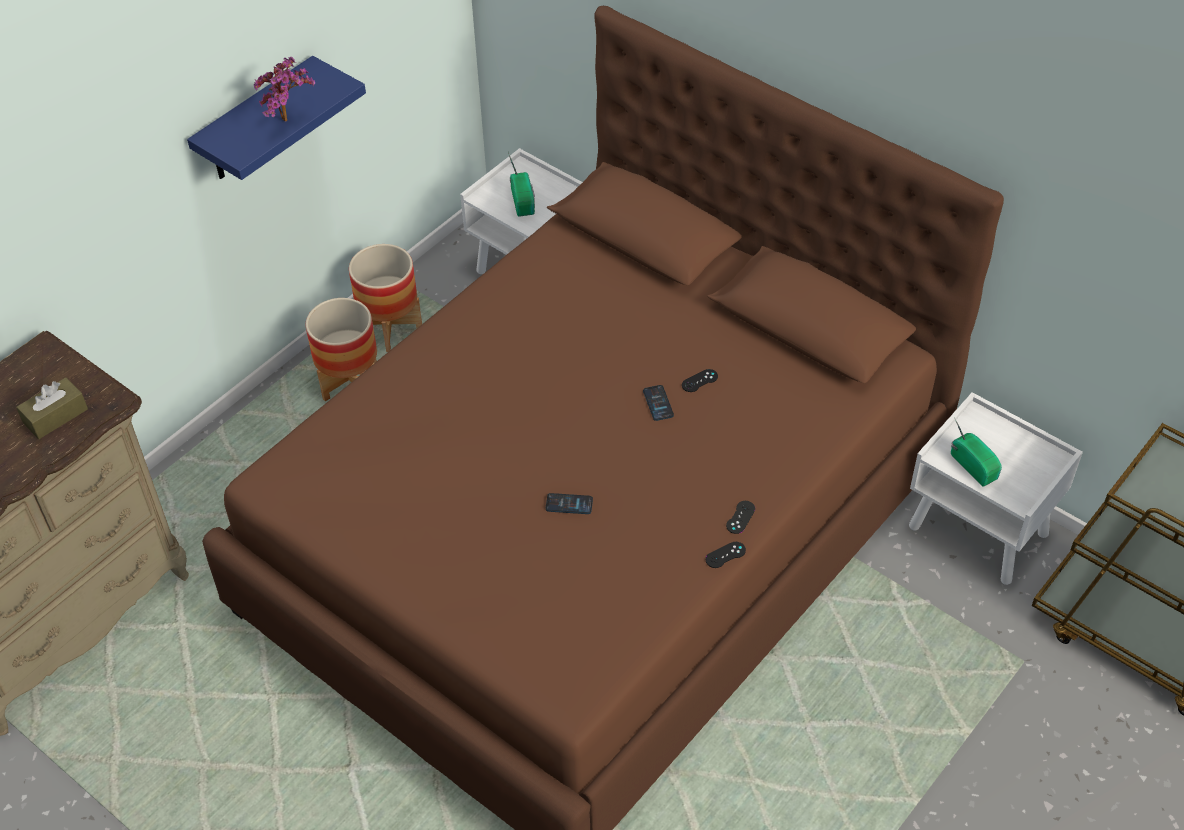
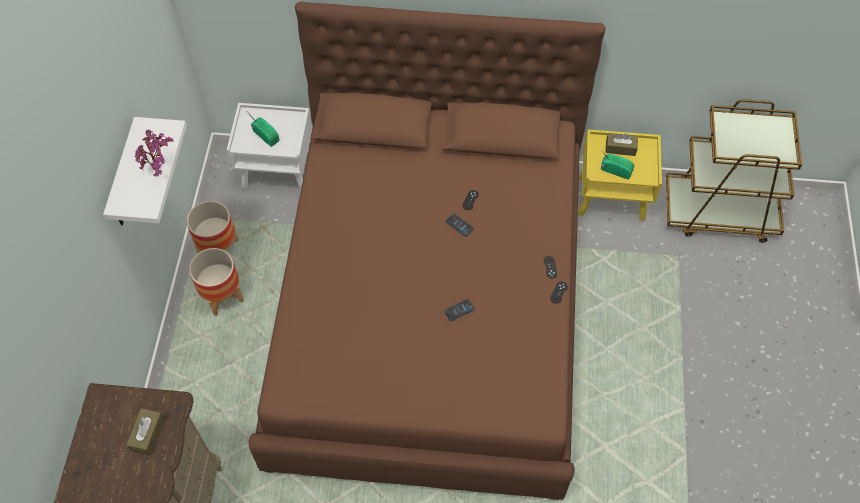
camera: 35 degrees left, 10 degrees up
blue shelf [187,56,366,180] -> white shelf [103,117,187,225]
white nightstand [909,392,1083,585] -> yellow nightstand [578,129,662,221]
none -> brown tissue box [605,133,638,156]

